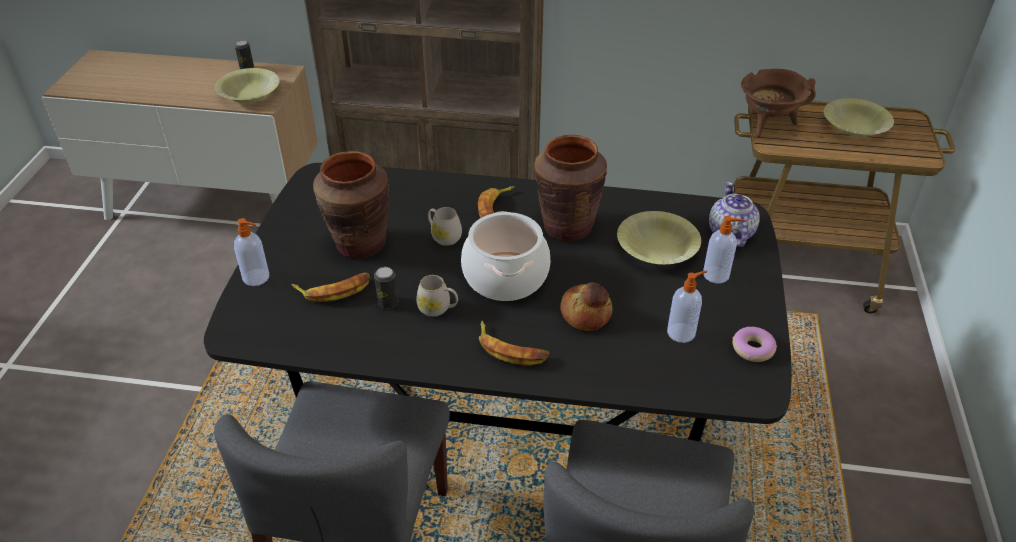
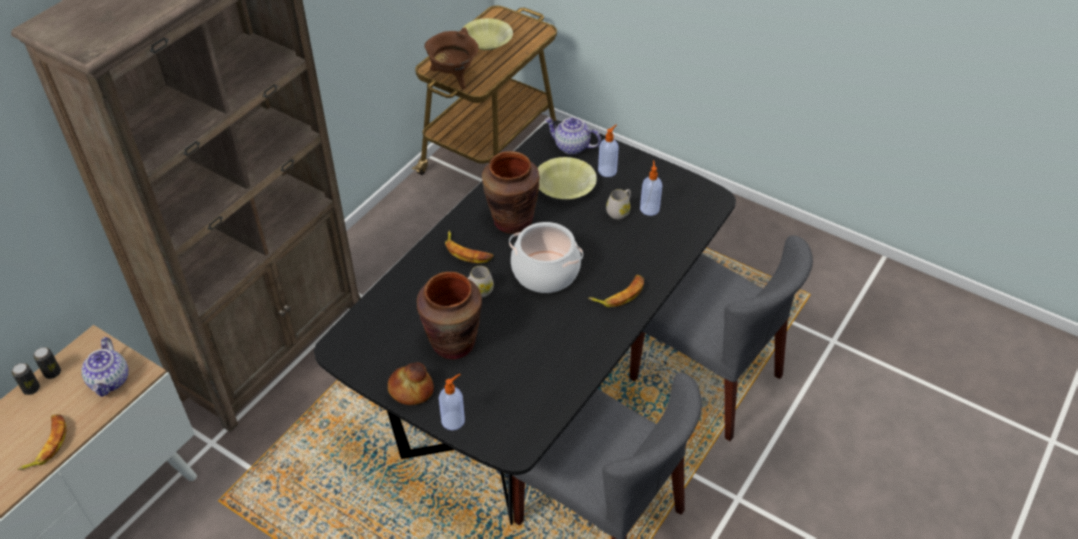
camera: 65 degrees left, 5 degrees up
yellow bowl [215,68,280,103] -> teapot [81,337,128,397]
banana [292,273,370,302] -> banana moved to [17,414,66,470]
can [374,267,398,309] -> can moved to [11,363,40,395]
white mug [416,275,458,317] -> white mug moved to [606,189,631,219]
bread [560,282,612,331] -> bread moved to [388,362,434,405]
donut [733,327,777,362] -> none

